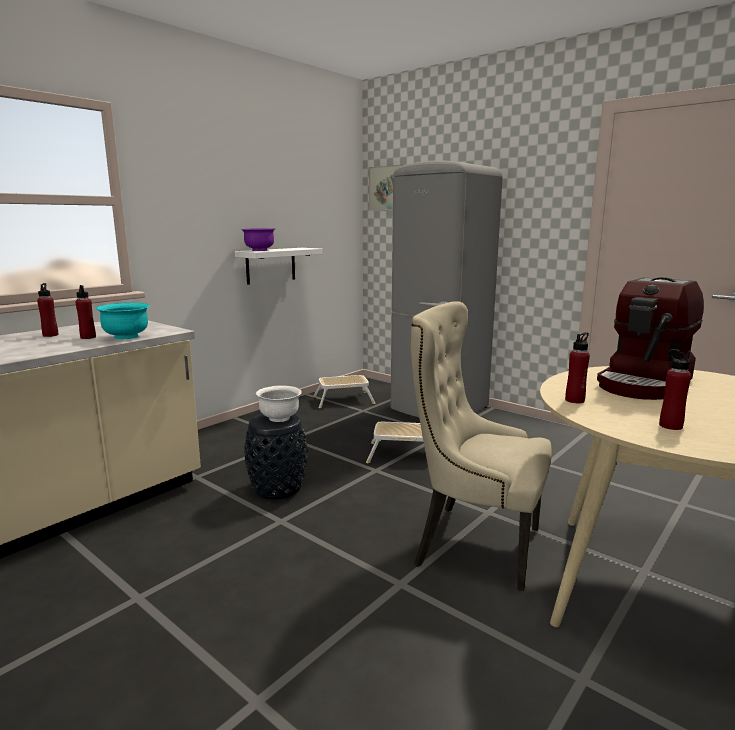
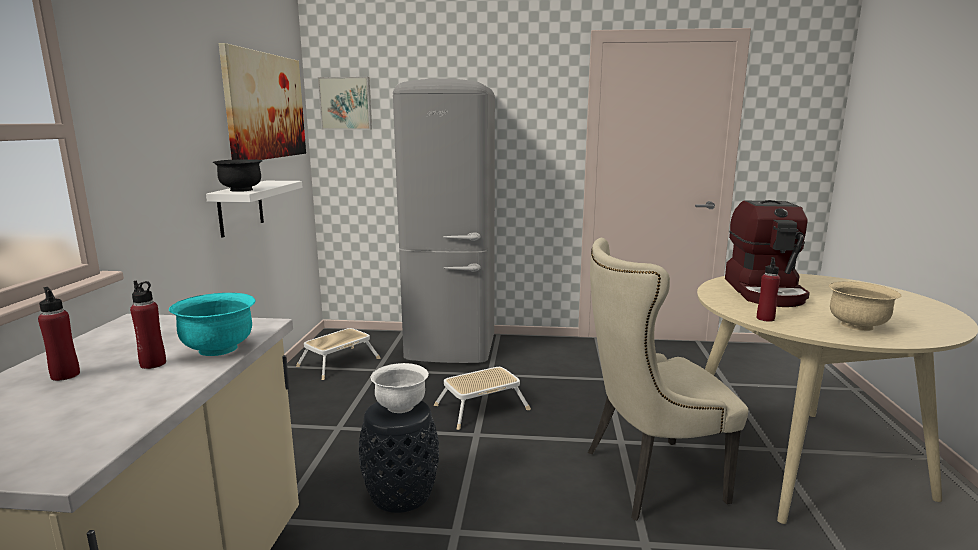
camera: 35 degrees left, 0 degrees up
purple bowl [241,228,275,251] -> black bowl [213,159,262,192]
red bottle [659,349,691,430] -> beige bowl [829,281,901,331]
none -> picture [219,43,306,160]

